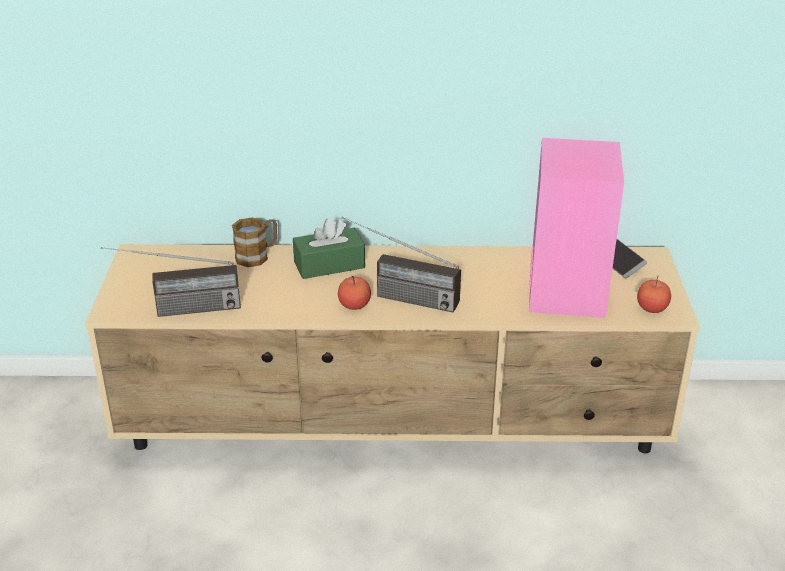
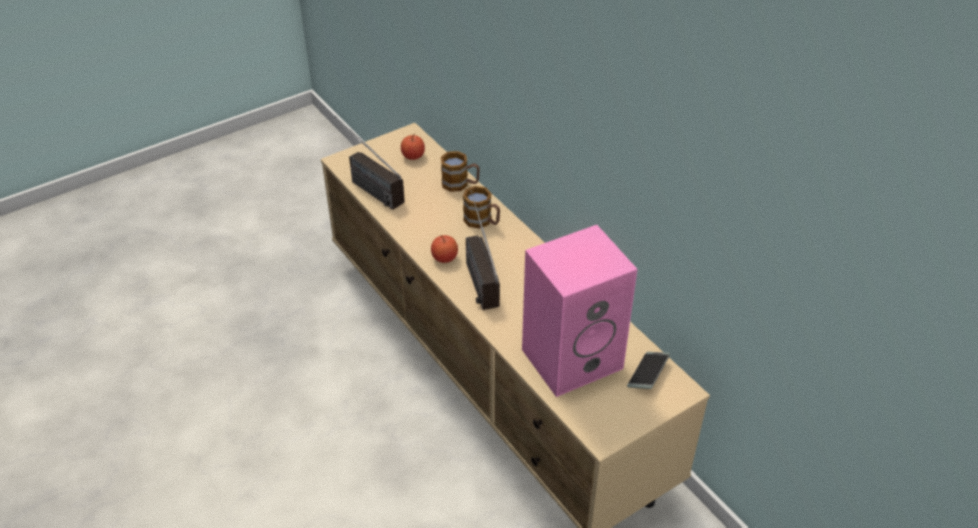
camera: 55 degrees right, 10 degrees up
green tissue box [293,218,365,279] -> mug [463,186,500,229]
apple [637,276,671,313] -> apple moved to [401,133,425,160]

